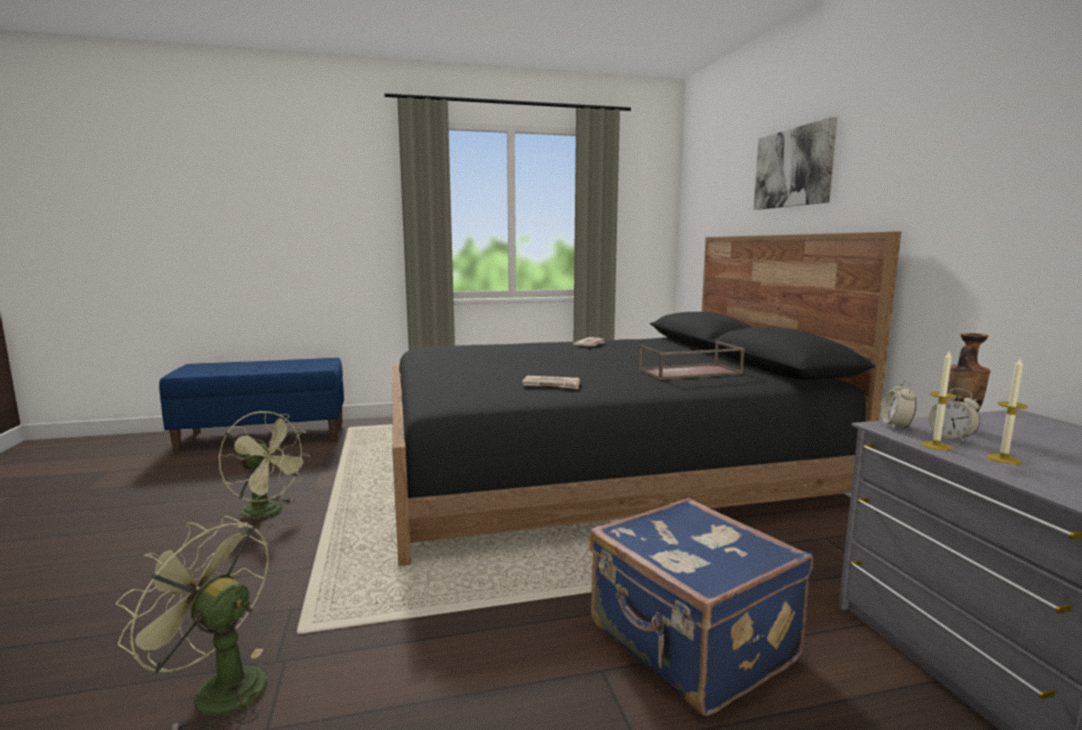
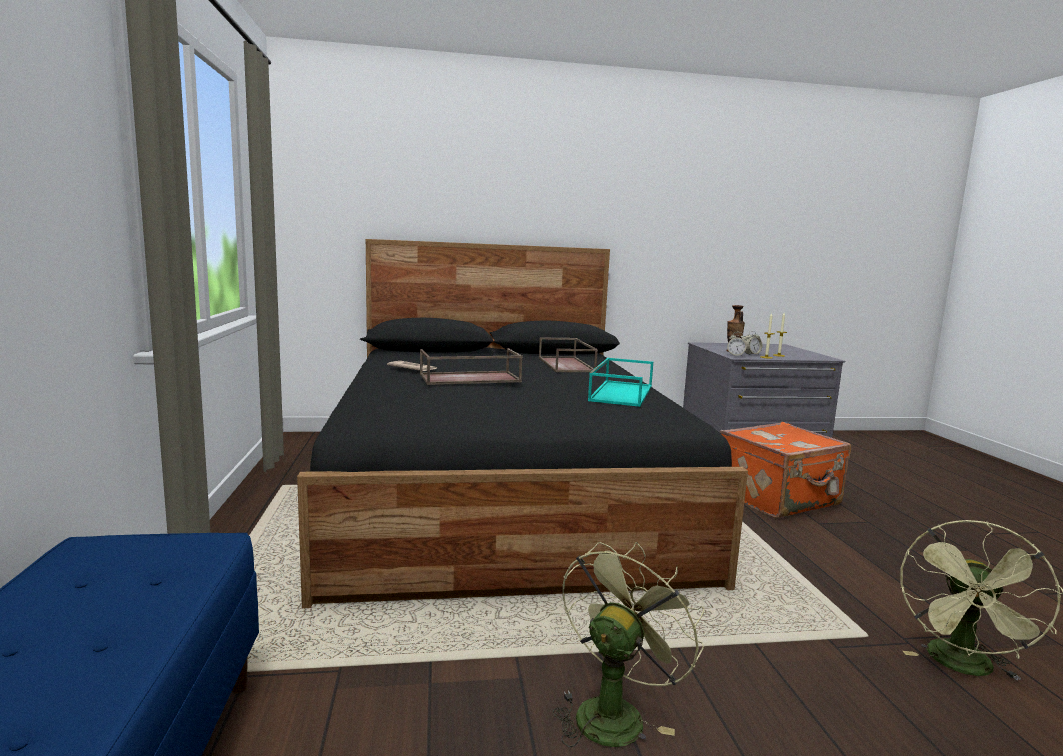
camera: 85 degrees left, 0 degrees up
newspaper [522,376,580,389] -> turquoise tray [588,358,653,407]
blue suitcase [589,498,813,716] -> orange suitcase [720,422,851,518]
picture [754,117,837,210] -> none
none -> brown tray [420,348,523,385]

